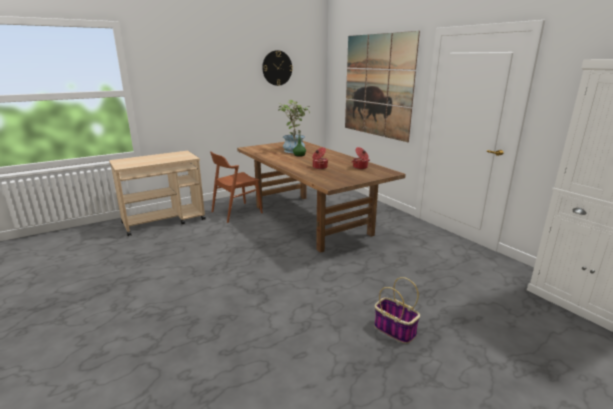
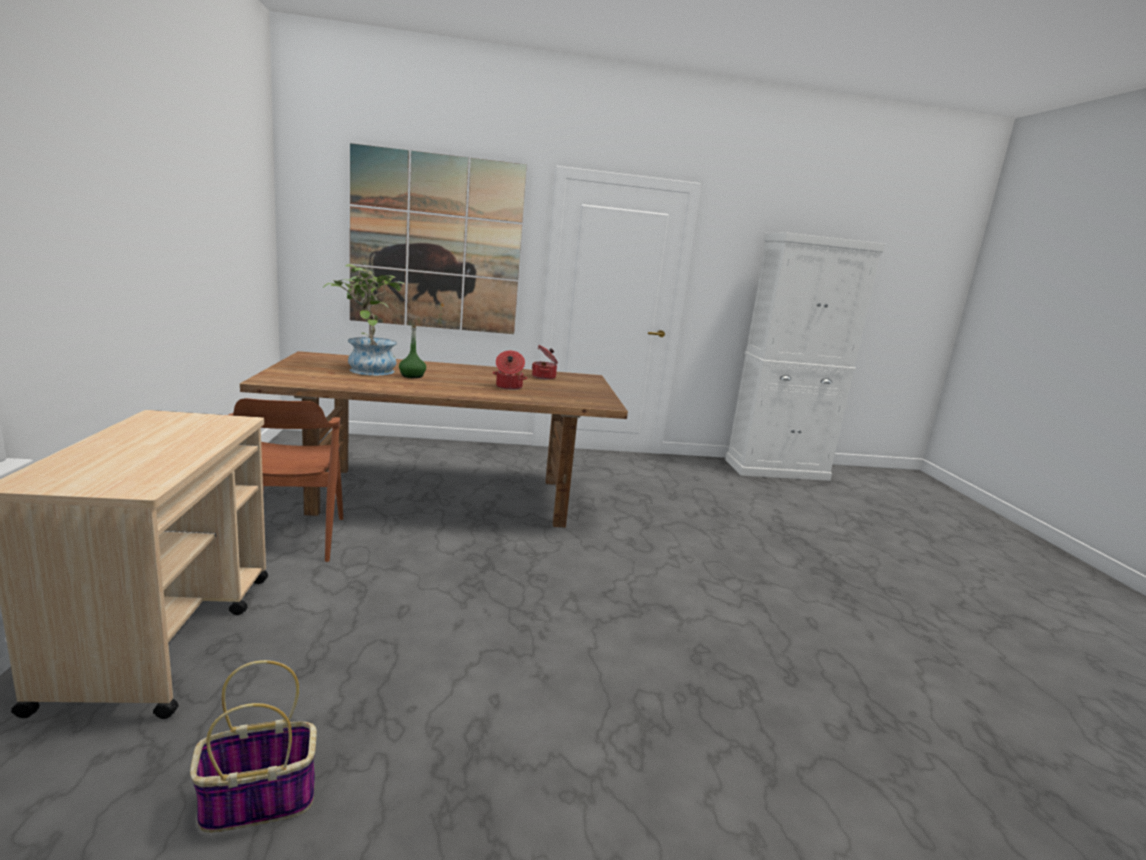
camera: 65 degrees left, 5 degrees down
wall clock [262,50,293,86] -> none
basket [374,277,420,344] -> basket moved to [190,660,317,832]

